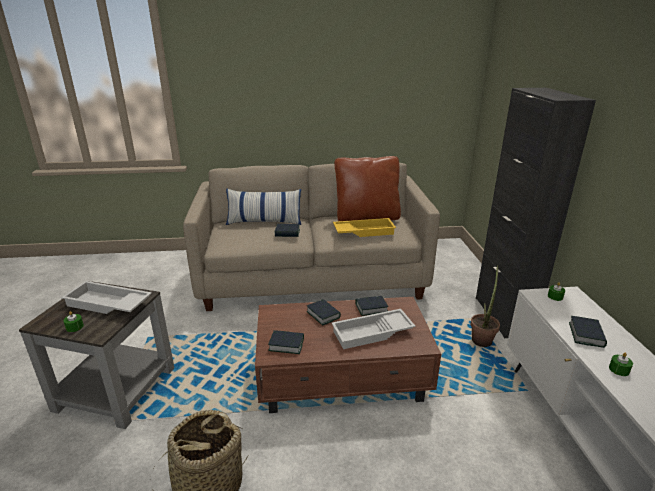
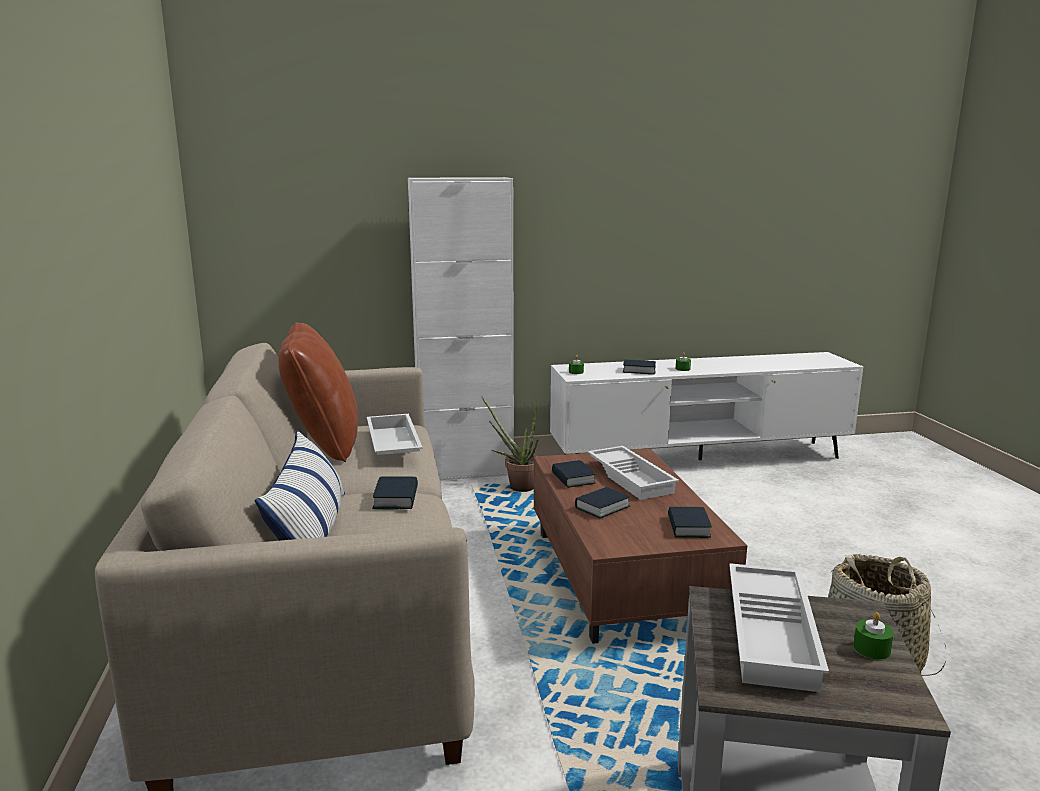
camera: 95 degrees left, 10 degrees down
yellow tray [333,218,396,237] -> white tray [367,414,423,455]
black cabinet [476,88,596,338] -> white cabinet [408,177,514,480]

